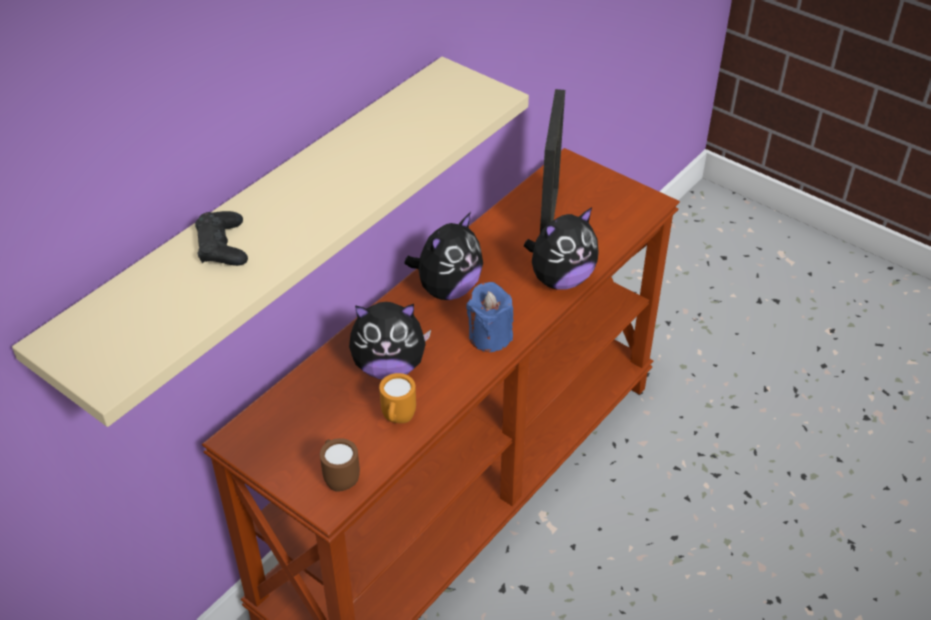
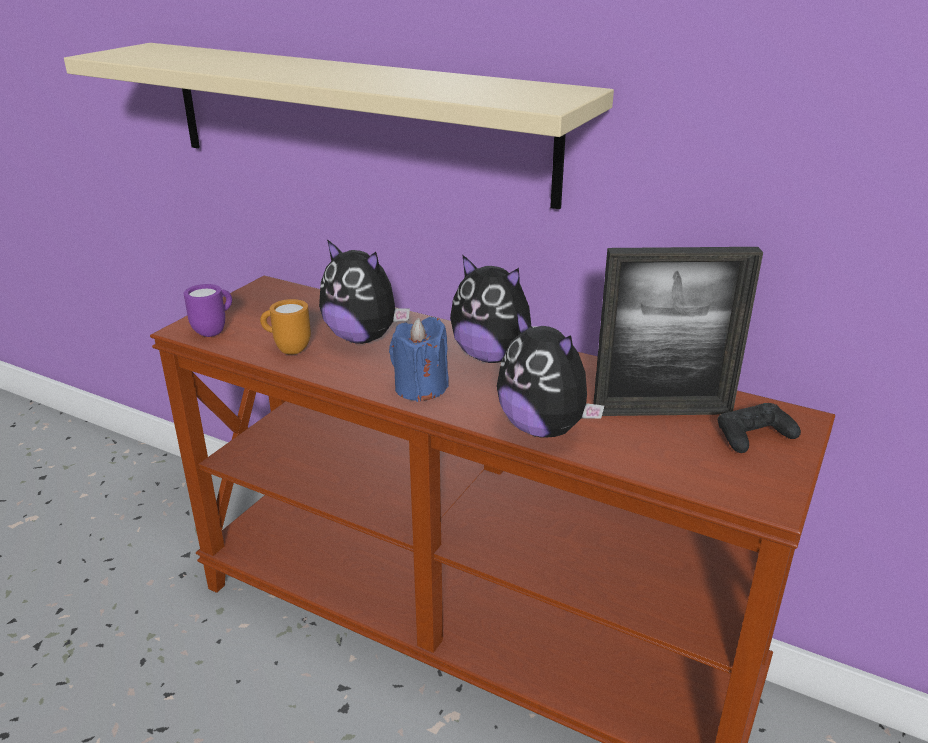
camera: 80 degrees right, 15 degrees down
black game controller [195,211,248,266] -> black game controller moved to [718,403,801,453]
brown mug [320,438,360,492] -> purple mug [184,284,232,337]
plush toy [349,302,431,379] -> plush toy turned 45 degrees counterclockwise [319,239,410,344]

